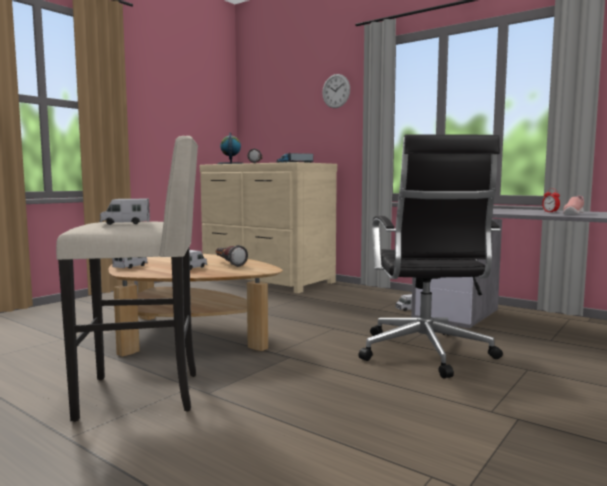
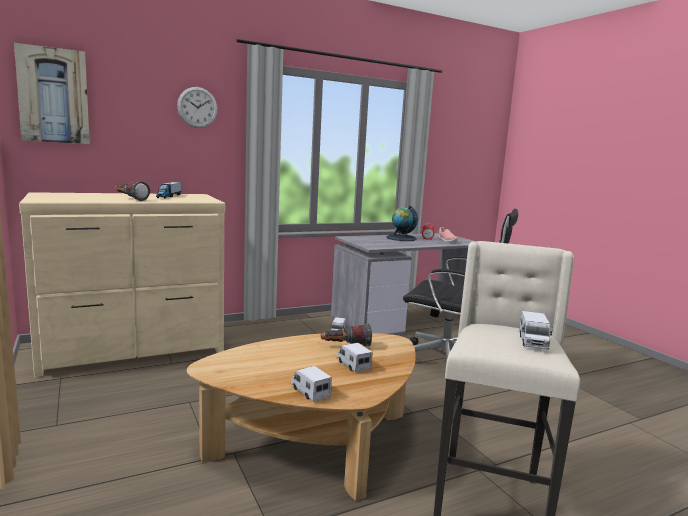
camera: 65 degrees left, 5 degrees up
globe [217,132,244,164] -> globe moved to [386,205,418,241]
none -> picture [14,43,90,144]

